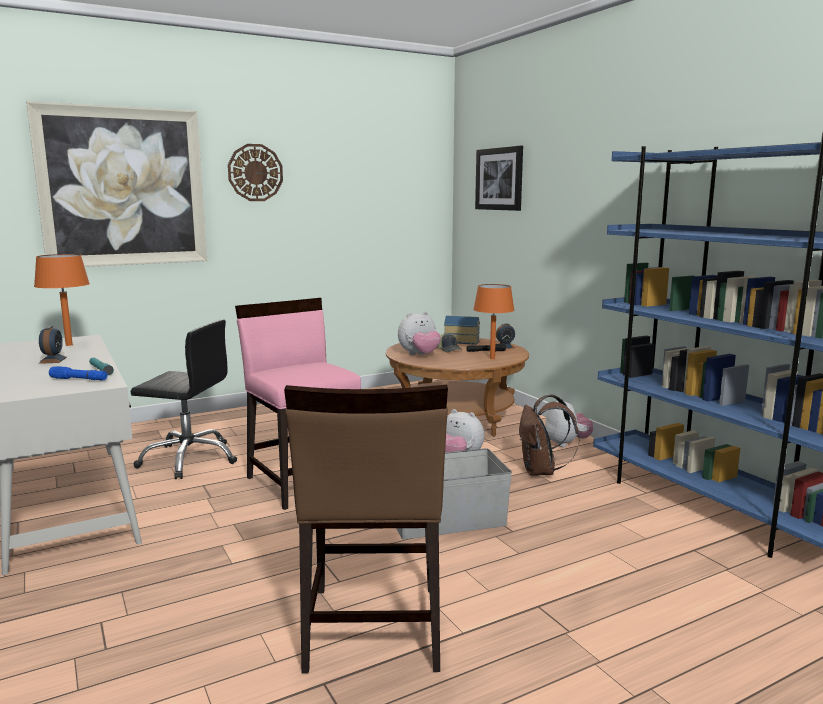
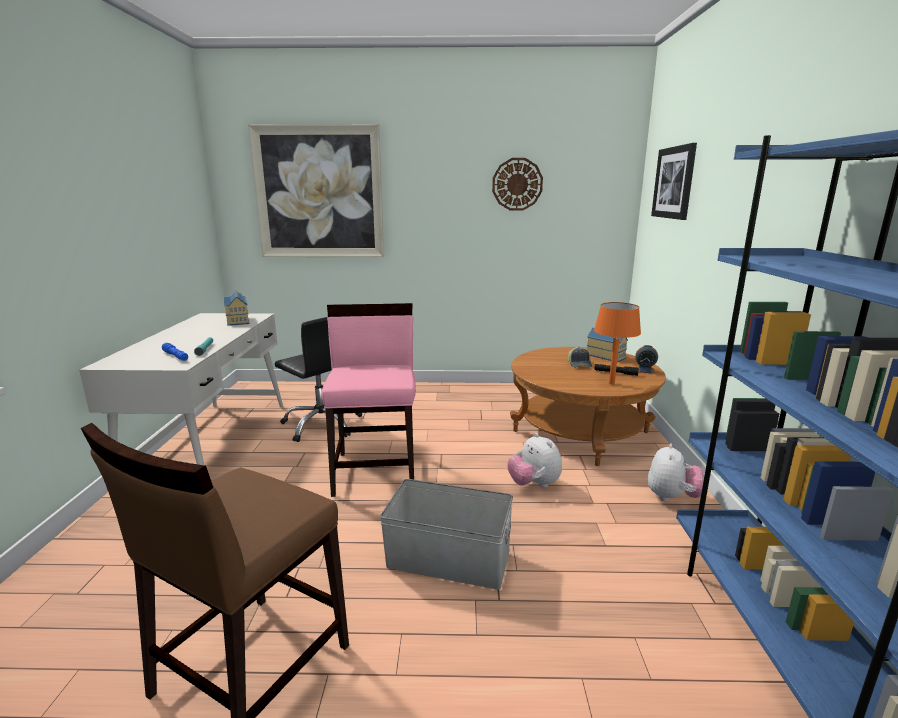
camera: 30 degrees right, 5 degrees up
orange table lamp [34,254,90,346] -> toy house [224,290,249,326]
alarm clock [38,326,67,364] -> none
wall clock [228,144,283,201] -> wall clock moved to [492,158,543,211]
plush toy [398,312,441,355] -> none
brown backpack [519,395,580,476] -> none

